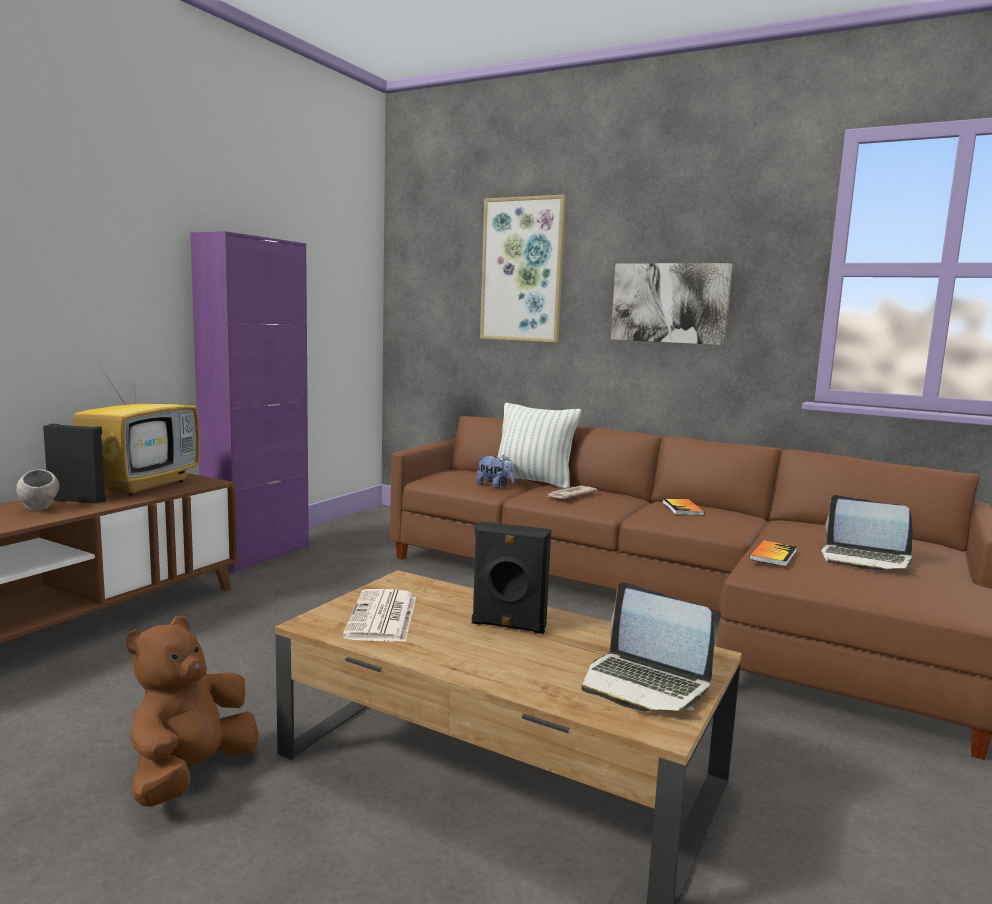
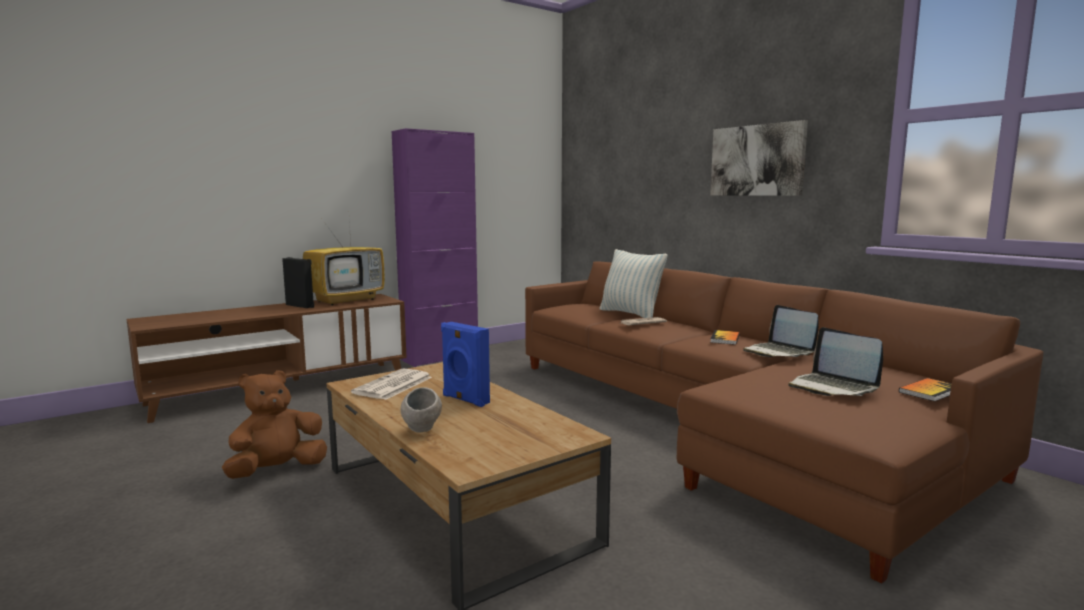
camera: 25 degrees right, 0 degrees up
grey bowl [16,469,60,510] -> grey bowl moved to [400,387,442,433]
black speaker [472,521,551,634] -> blue speaker [441,322,490,407]
plush toy [476,455,515,488] -> none
picture [480,195,566,342] -> none
laptop [581,582,714,711] -> laptop moved to [743,305,818,357]
book [749,540,797,567] -> book moved to [899,378,951,401]

